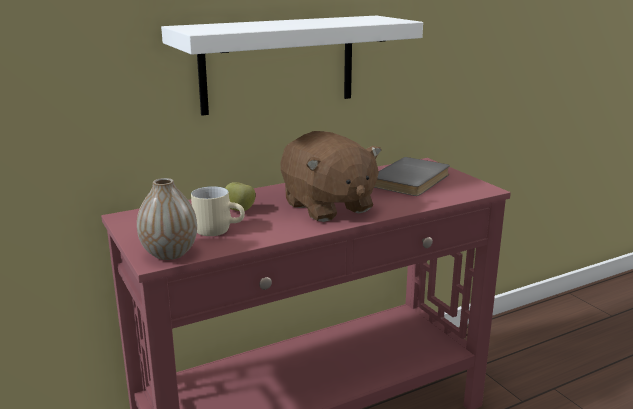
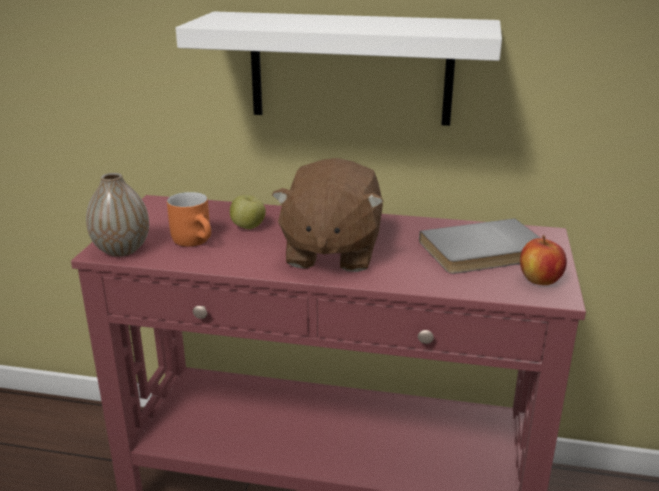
camera: 40 degrees right, 5 degrees up
beige mug [191,186,245,236] -> orange mug [167,192,211,247]
none -> apple [520,235,567,285]

